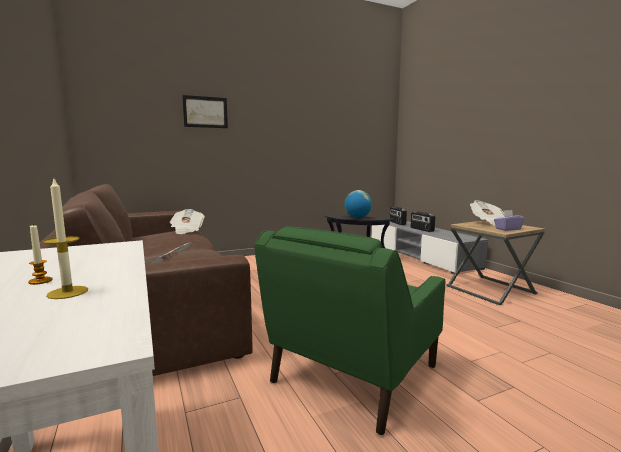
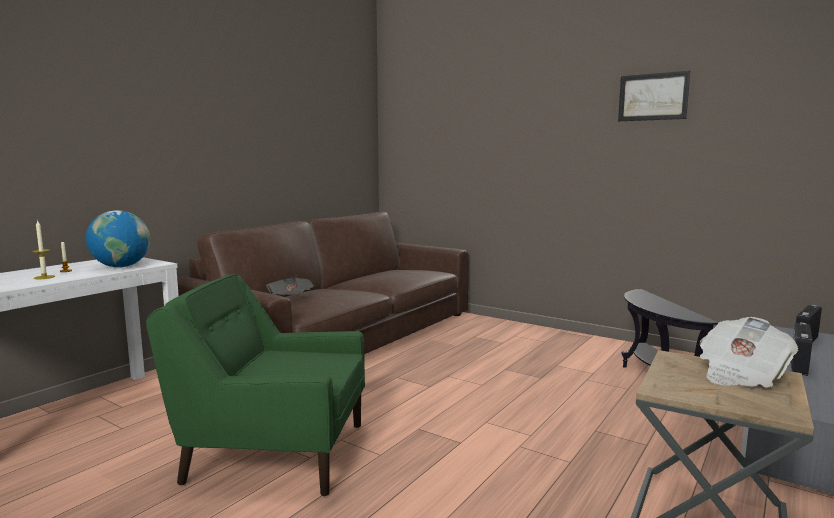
camera: 60 degrees right, 0 degrees up
newspaper [170,209,205,234] -> none
picture [182,95,228,128] -> picture moved to [618,71,690,122]
globe [344,190,372,218] -> globe moved to [86,210,150,267]
purple tissue box [494,210,525,231] -> none

